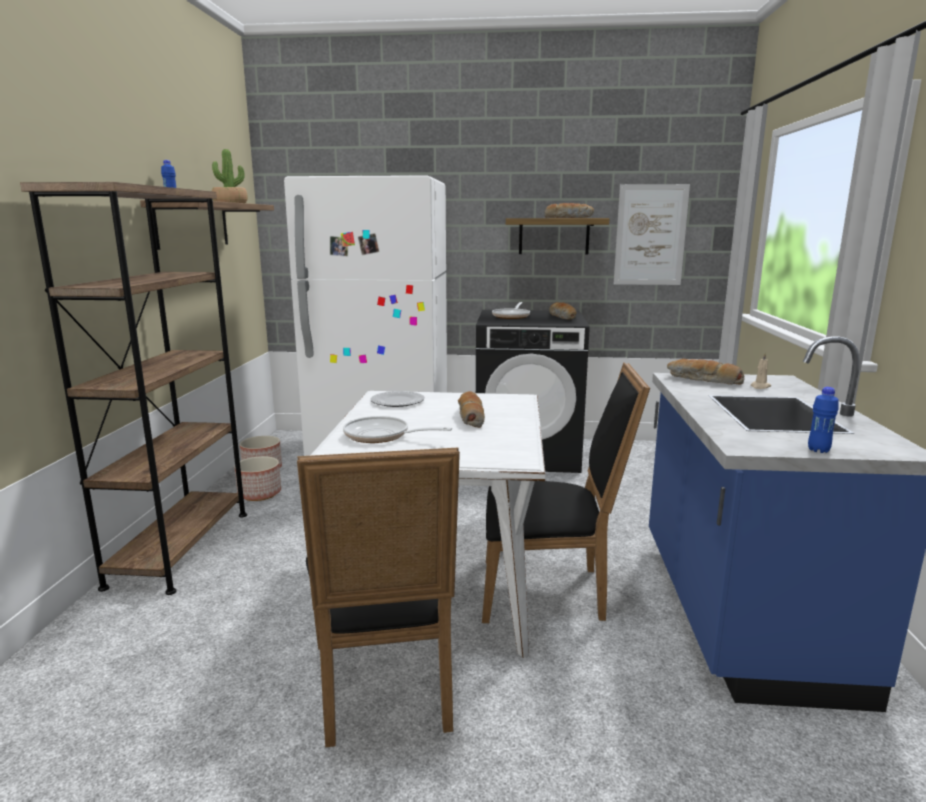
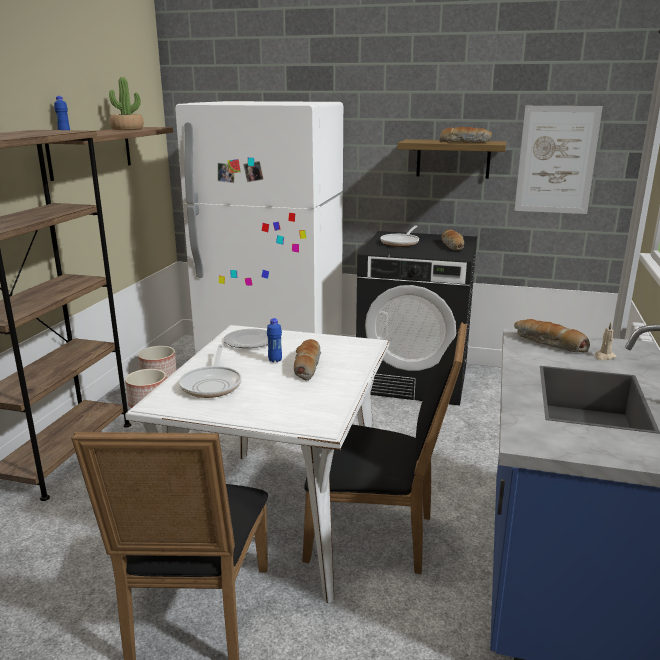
camera: 10 degrees right, 5 degrees up
frying pan [343,416,452,443] -> frying pan turned 120 degrees counterclockwise [179,344,242,398]
blue bottle [808,387,839,453] -> blue bottle moved to [267,318,282,363]

